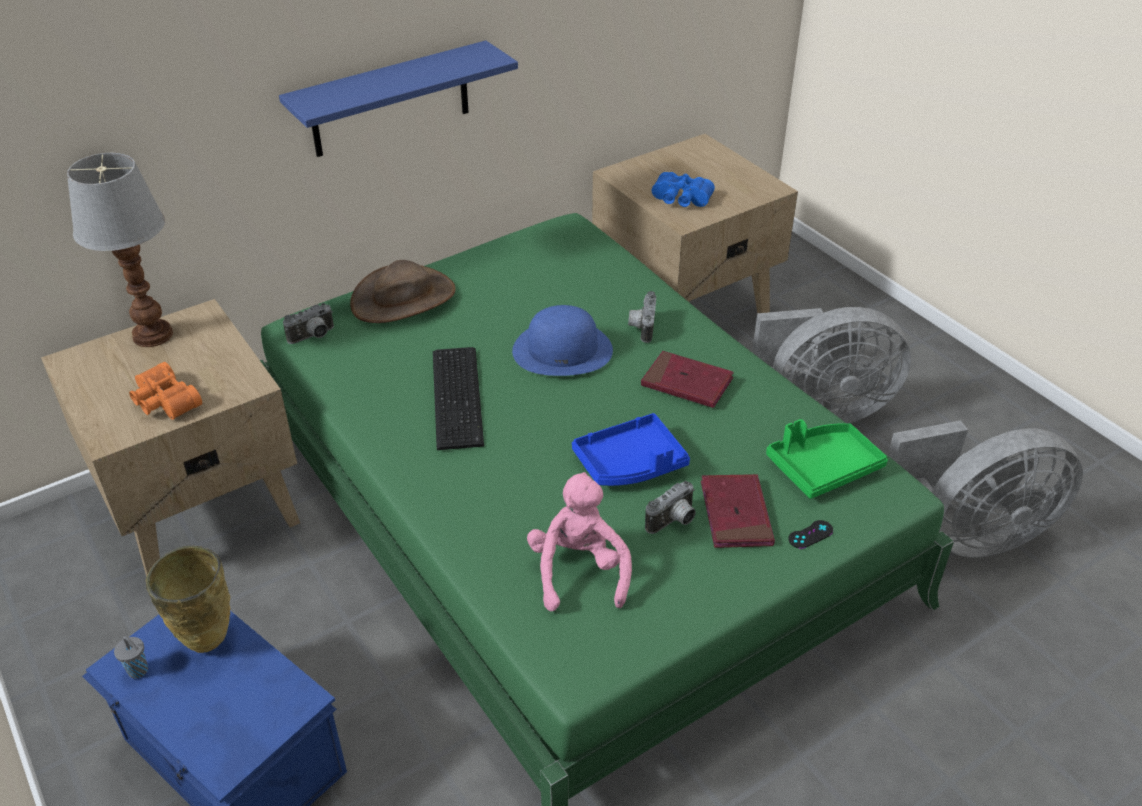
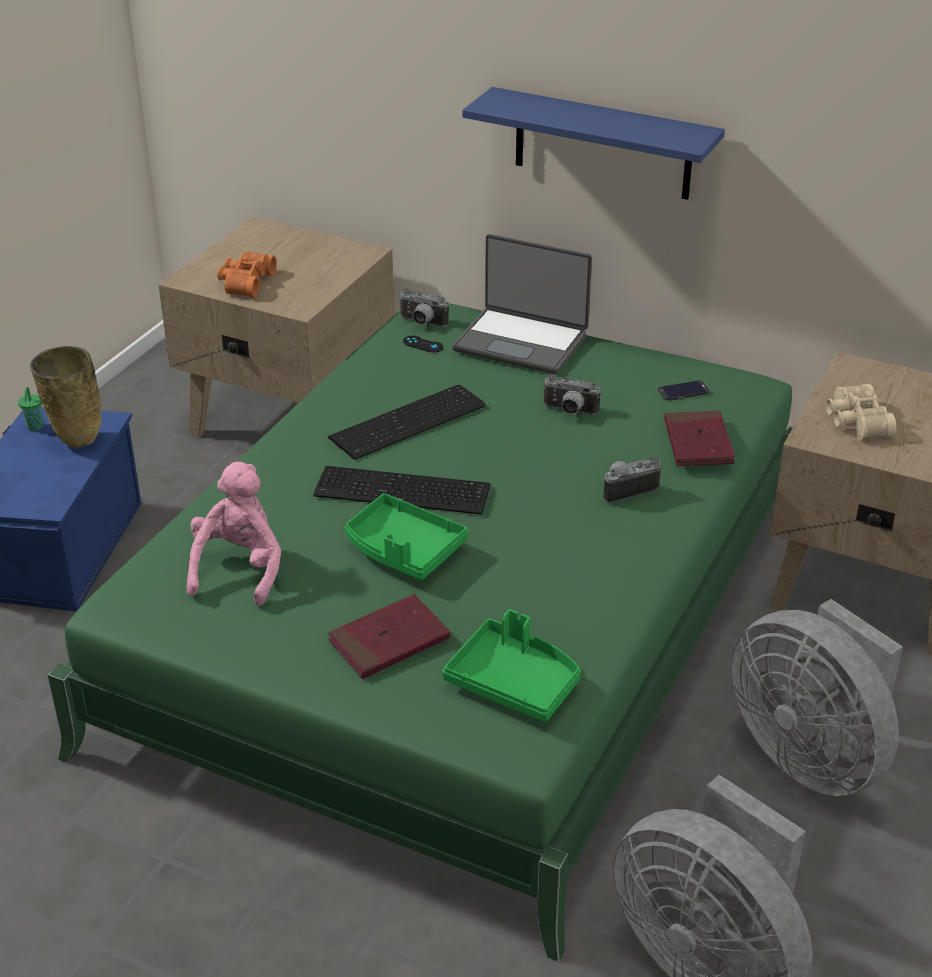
camera: 60 degrees right, 5 degrees down
table lamp [67,153,173,347] -> none
grey cup [114,636,148,679] -> green cup [18,387,44,431]
brown hat [350,260,456,323] -> laptop [453,234,592,374]
blue hat [512,305,613,376] -> none
pink plush toy [527,472,632,611] -> pink plush toy turned 45 degrees counterclockwise [187,462,281,606]
blue tray [572,413,690,486] -> green tray [345,493,468,580]
red book [641,351,734,408] -> red book moved to [664,410,735,466]
camera [645,481,696,534] -> camera moved to [543,374,601,415]
blue binoculars [652,172,715,207] -> beige binoculars [826,384,896,440]
black game controller [788,520,833,549] -> black game controller moved to [403,336,443,353]
none -> keyboard [314,466,491,515]
none -> phone [658,380,710,401]

